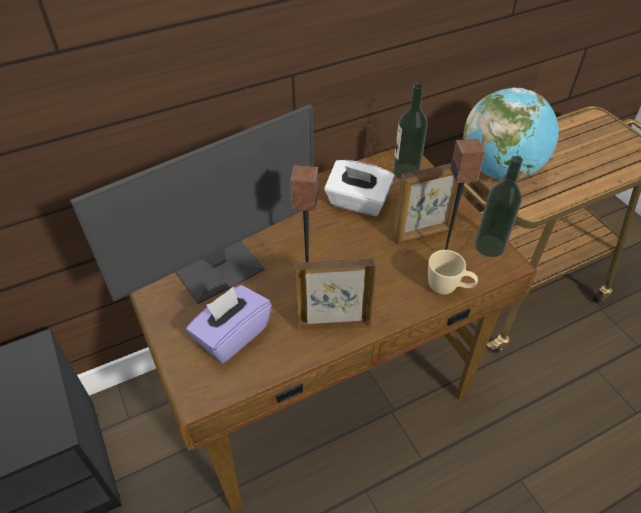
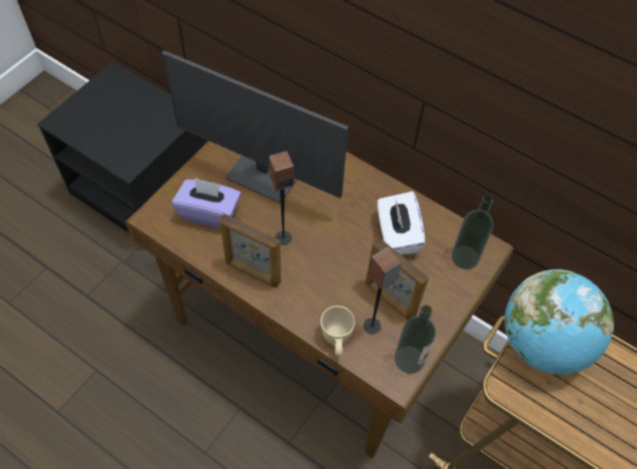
camera: 60 degrees right, 10 degrees up
picture frame [295,258,376,332] -> picture frame turned 150 degrees clockwise [219,213,281,288]

